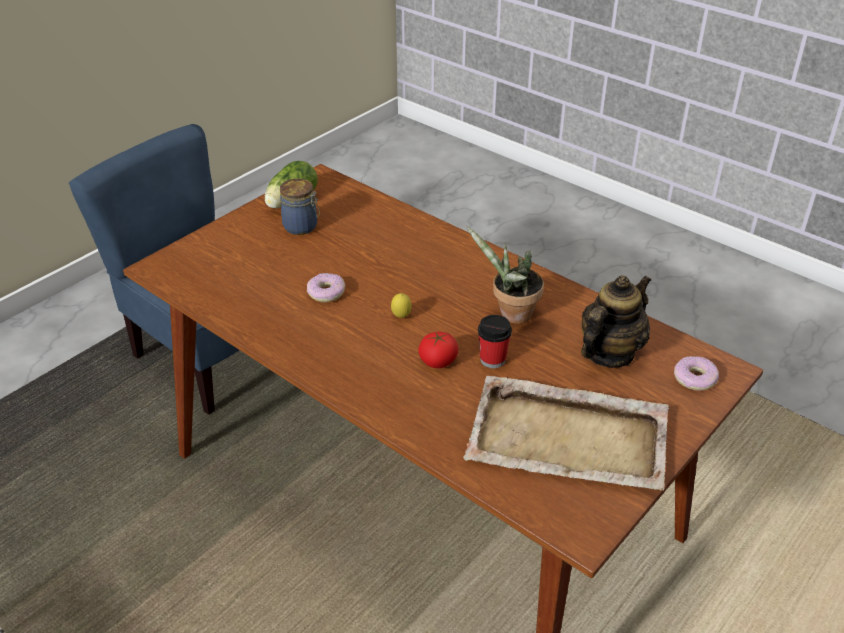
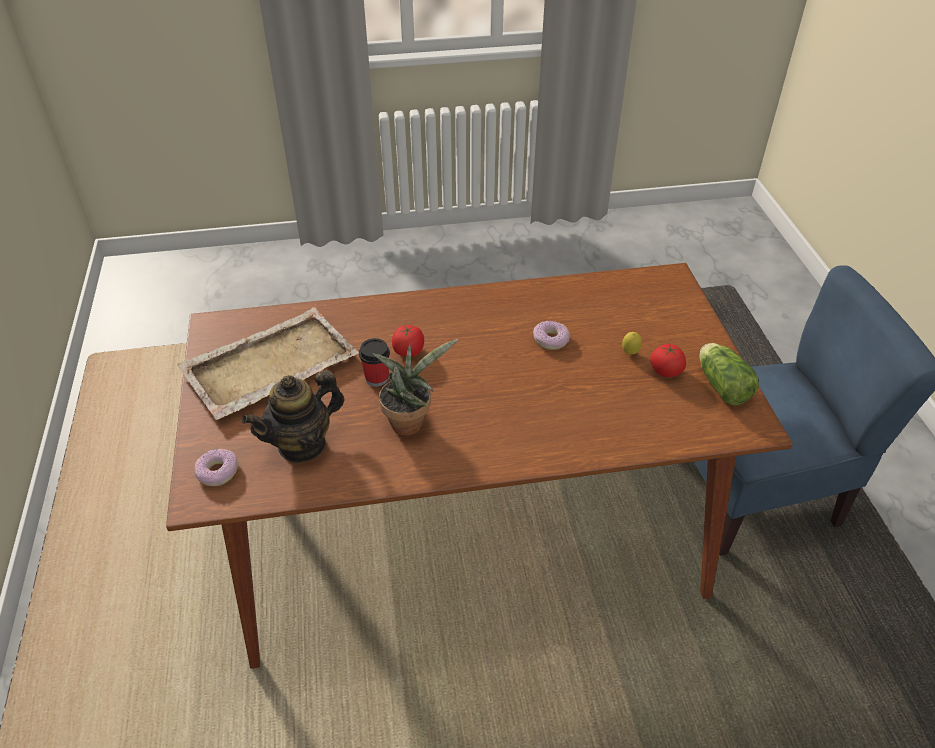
camera: 130 degrees right, 5 degrees up
jar [280,179,320,235] -> tomato [650,343,686,377]
lemon [391,293,412,318] -> lemon moved to [622,332,642,354]
teapot [581,275,651,368] -> teapot turned 60 degrees clockwise [242,370,344,463]

